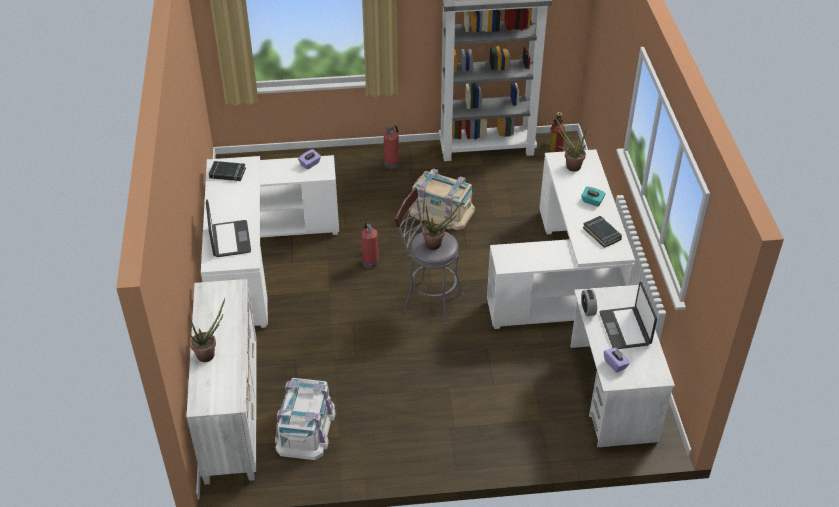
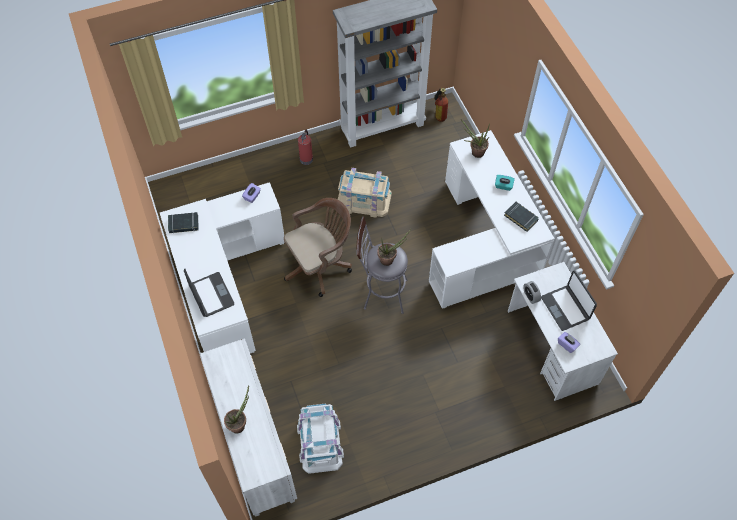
camera: 15 degrees left, 15 degrees up
fire extinguisher [361,222,379,268] -> brown office chair [284,198,352,297]

